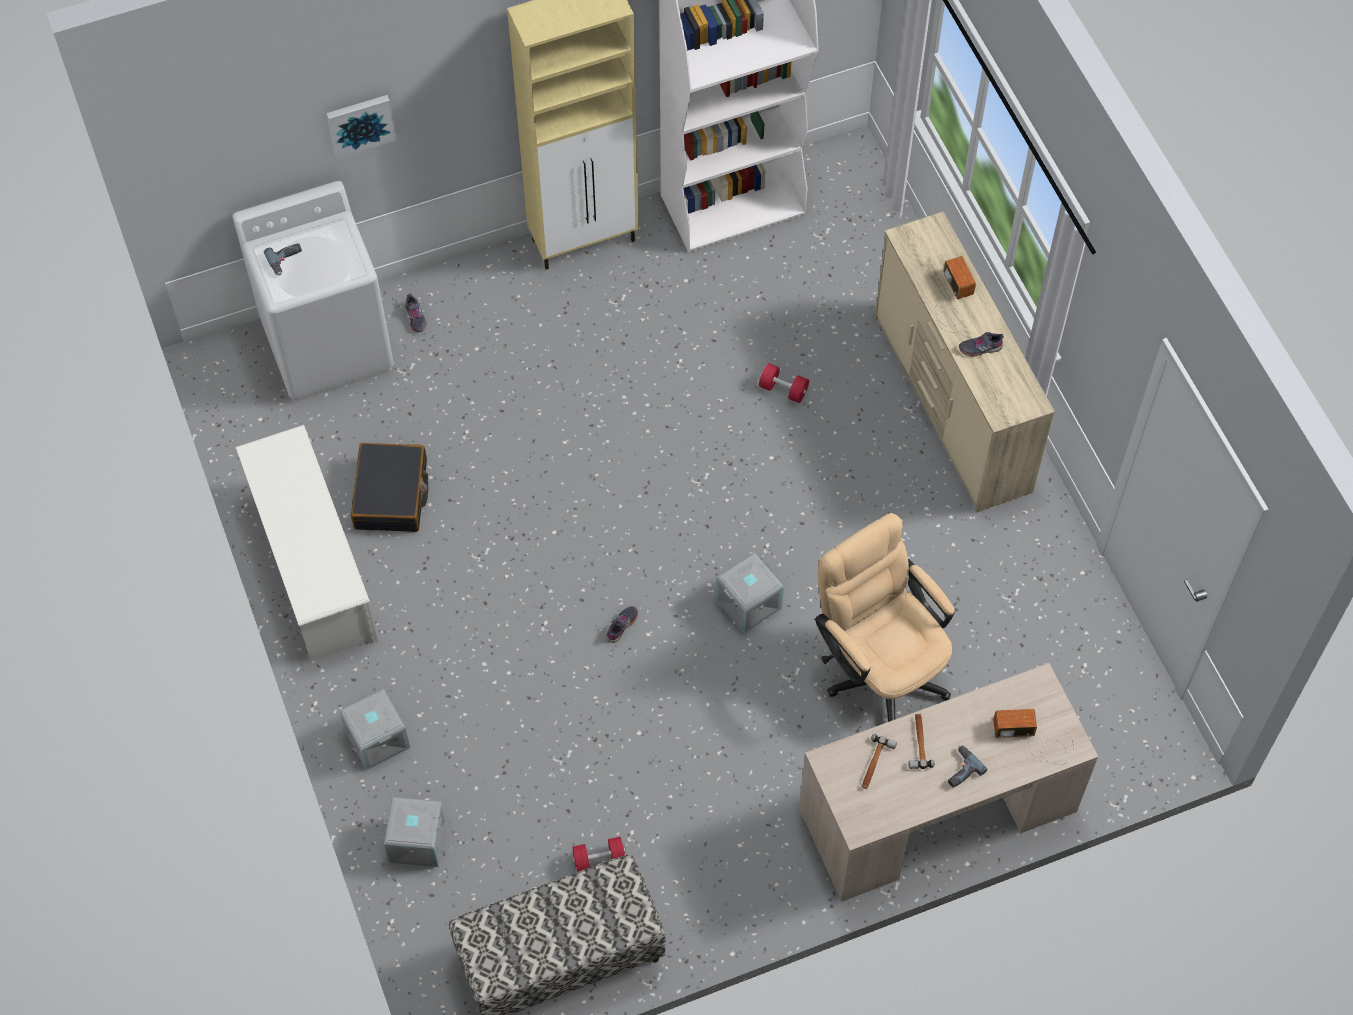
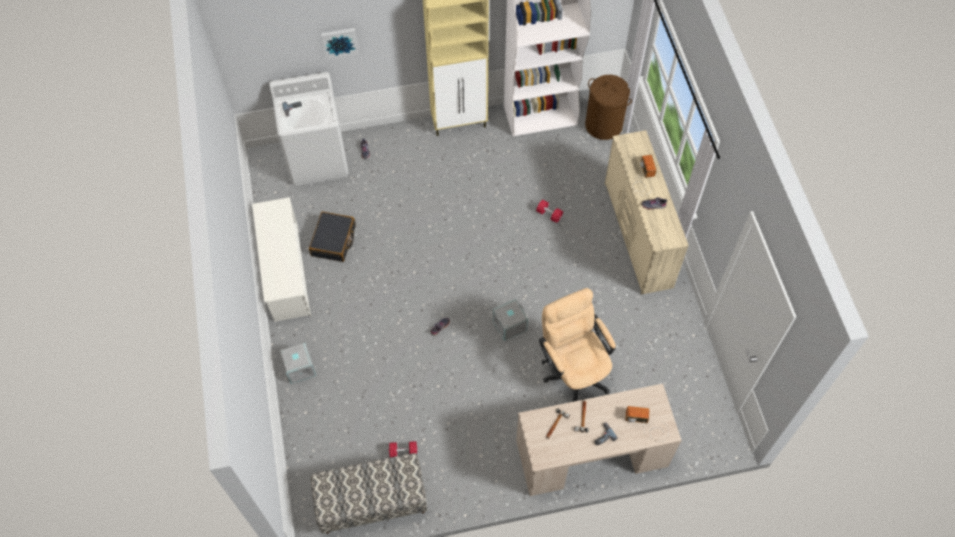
camera: 10 degrees right, 0 degrees up
grey storage box [384,797,446,867] -> none
none -> brown laundry basket [585,75,632,140]

